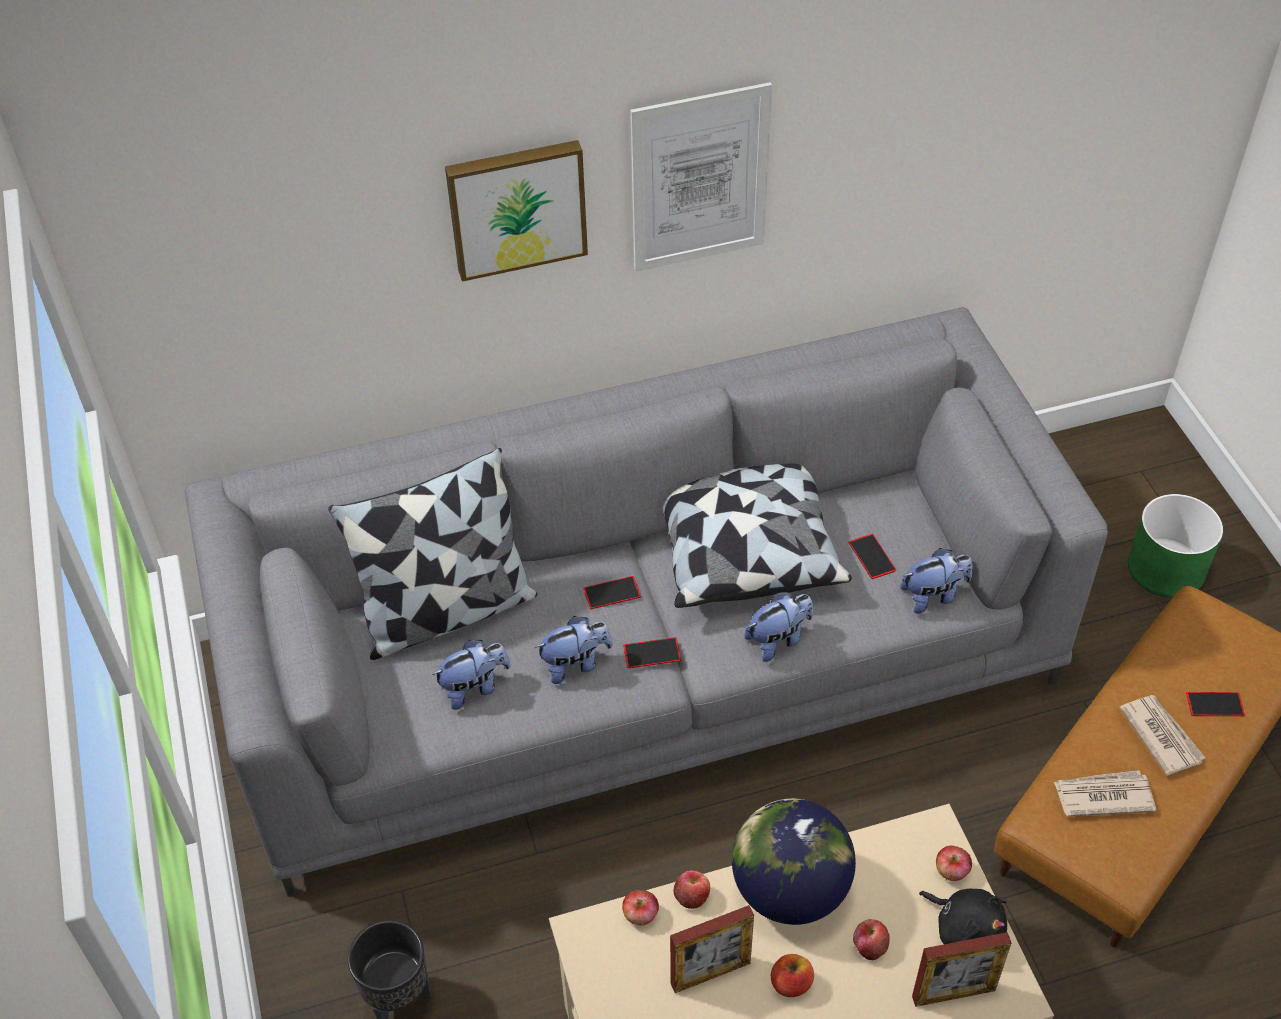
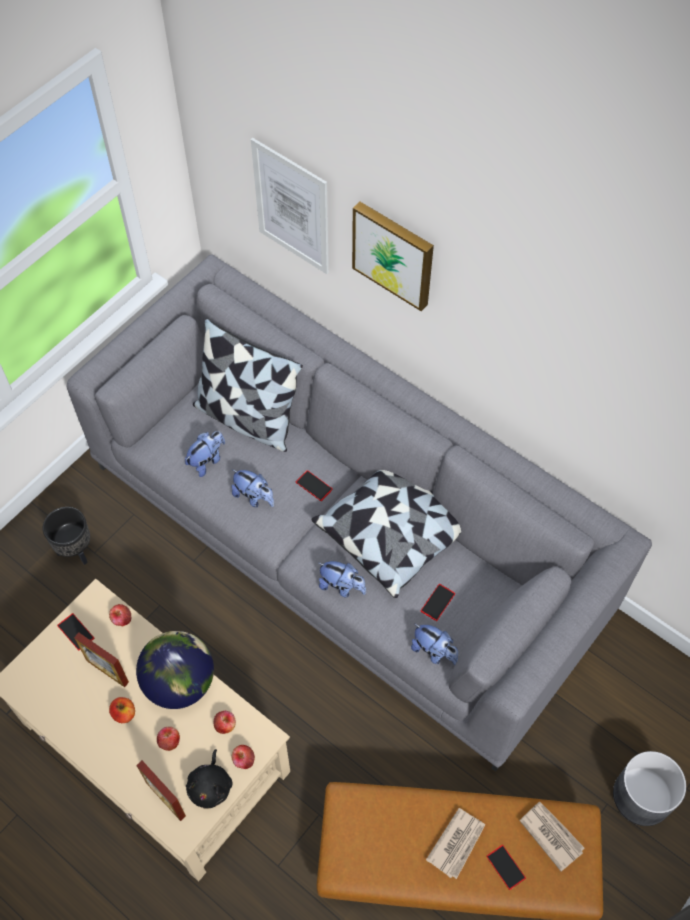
camera: 55 degrees right, 10 degrees up
plush toy [432,640,511,710] -> plush toy turned 75 degrees counterclockwise [185,431,225,477]
phone [623,637,681,668] -> phone moved to [57,613,94,650]
picture [630,82,772,271] -> picture moved to [251,138,329,274]
apple [674,870,710,909] -> apple moved to [213,711,236,734]
newspaper [1054,770,1156,817] -> newspaper moved to [519,801,584,872]
green planter [1128,494,1223,598] -> grey planter [613,751,686,826]

